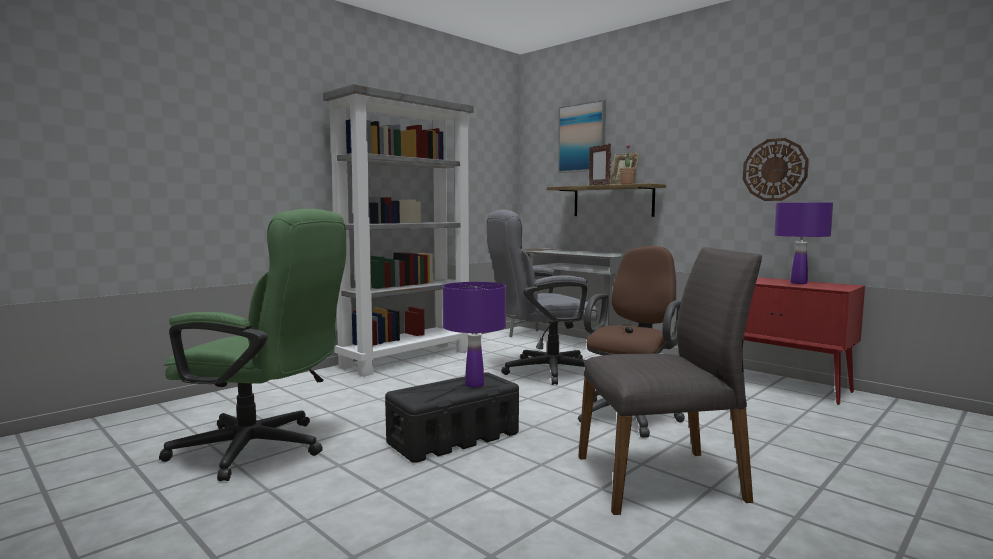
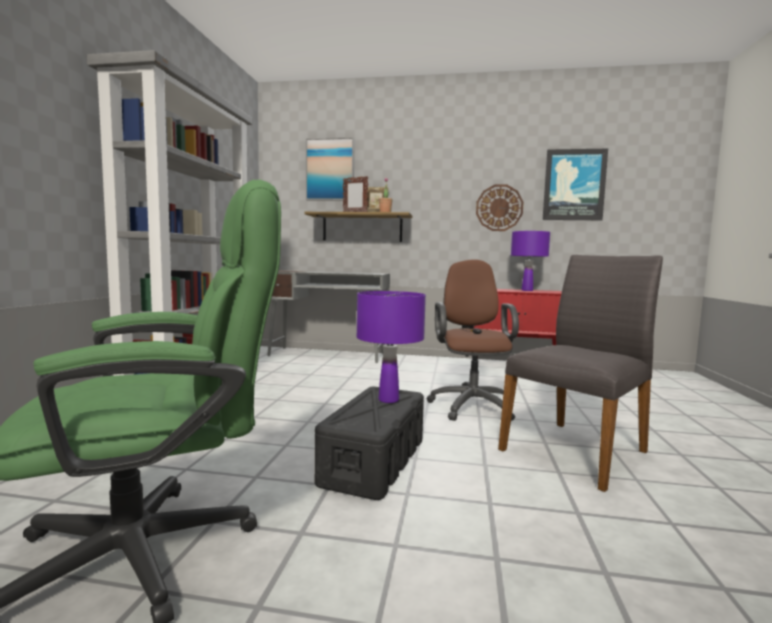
camera: 35 degrees left, 0 degrees up
grey office chair [487,210,598,385] -> none
none -> picture [543,149,608,220]

